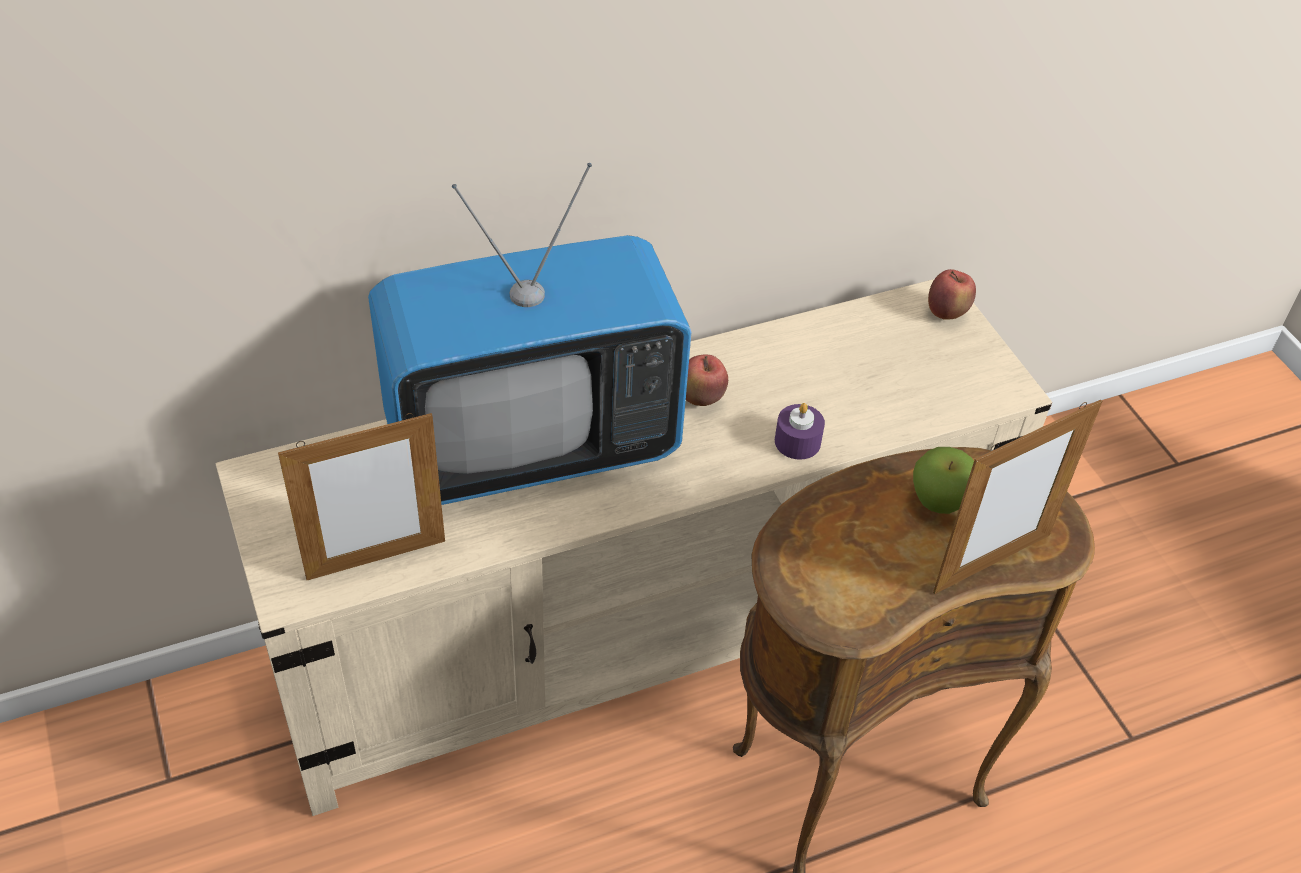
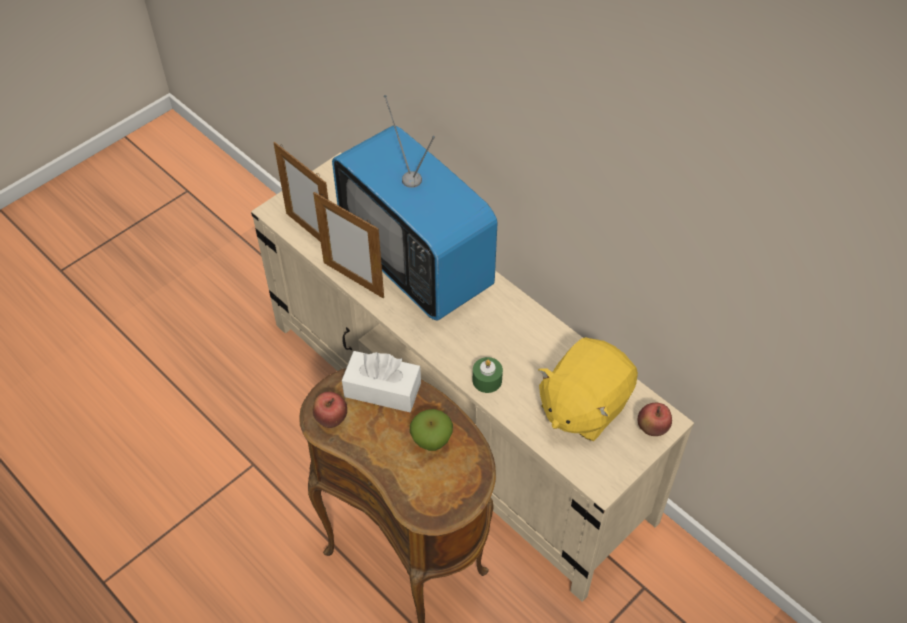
camera: 70 degrees right, 5 degrees up
apple [686,354,728,406] -> apple moved to [313,392,347,428]
purple candle [775,403,825,460] -> green candle [473,357,503,393]
picture frame [933,400,1102,594] -> picture frame moved to [313,192,384,299]
none -> white tissue box [342,351,421,412]
none -> yellow plush toy [538,337,638,441]

